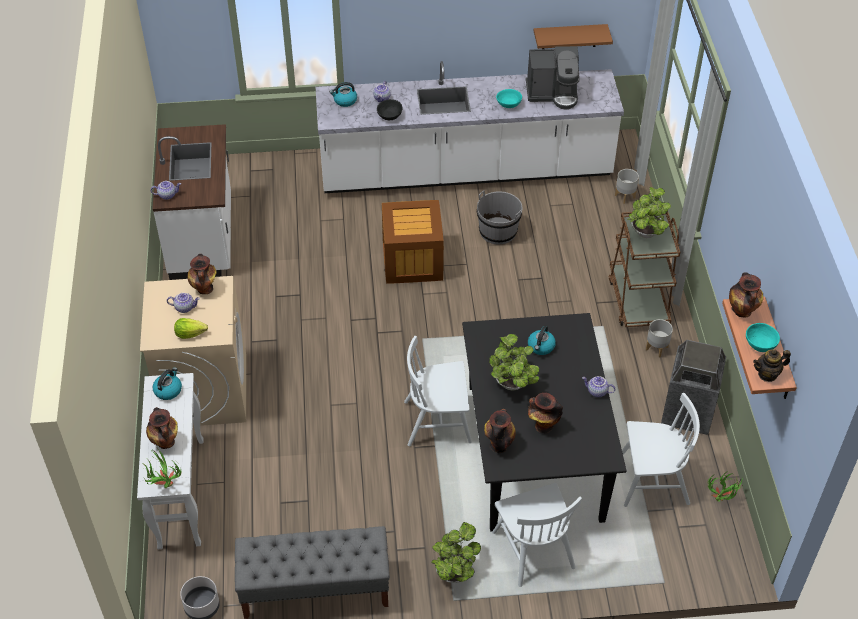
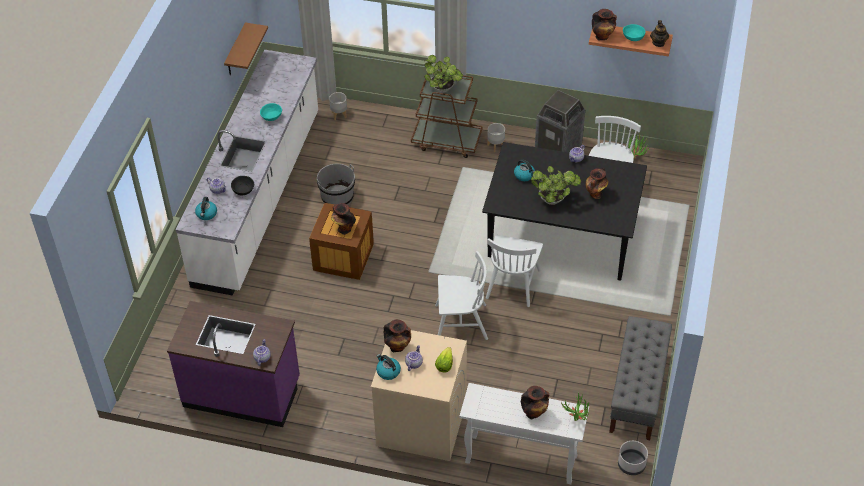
camera: 70 degrees left, 0 degrees up
white counter [153,124,231,280] -> purple counter [167,301,300,427]
kettle [153,367,182,400] -> kettle moved to [376,354,401,380]
potted plant [431,522,481,583] -> none
vase [484,409,516,453] -> vase moved to [331,203,356,235]
white chair [492,483,582,587] -> white chair moved to [435,251,488,340]
coffee machine [526,46,580,109] -> none

